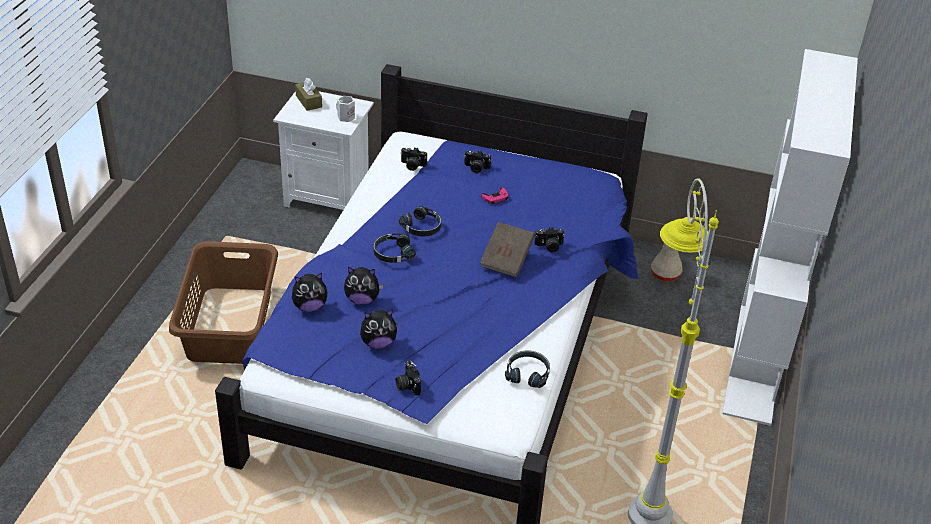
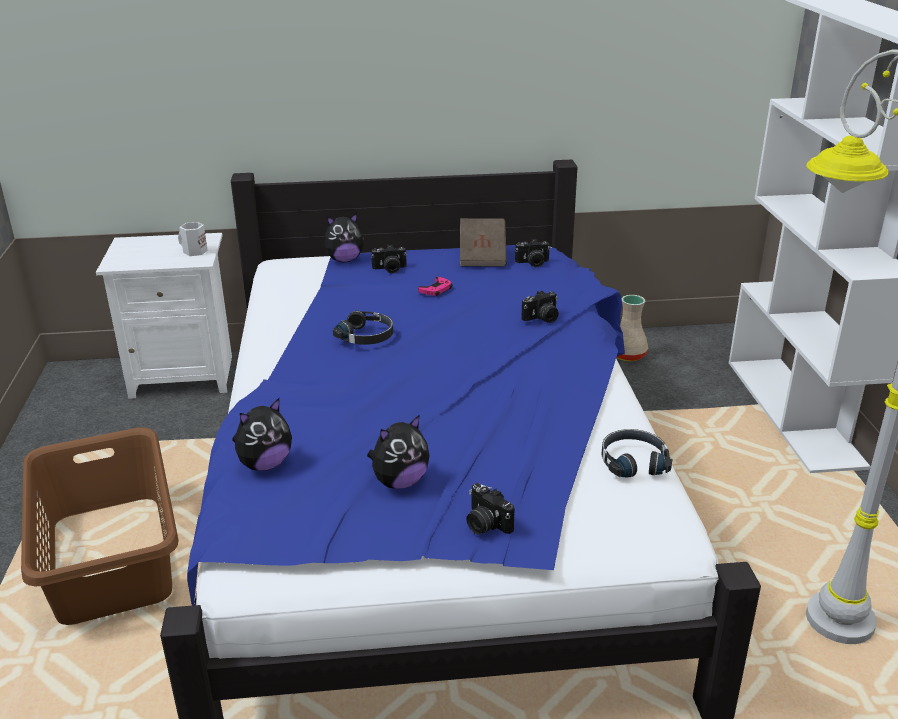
camera: 20 degrees left, 10 degrees down
brown tissue box [295,78,322,111] -> none
plush toy [344,267,384,305] -> plush toy moved to [324,213,364,262]
black headphones [373,233,416,263] -> none
camera [400,148,427,171] -> camera moved to [515,239,550,267]
brown book [480,222,535,278] -> brown book moved to [460,218,507,267]

